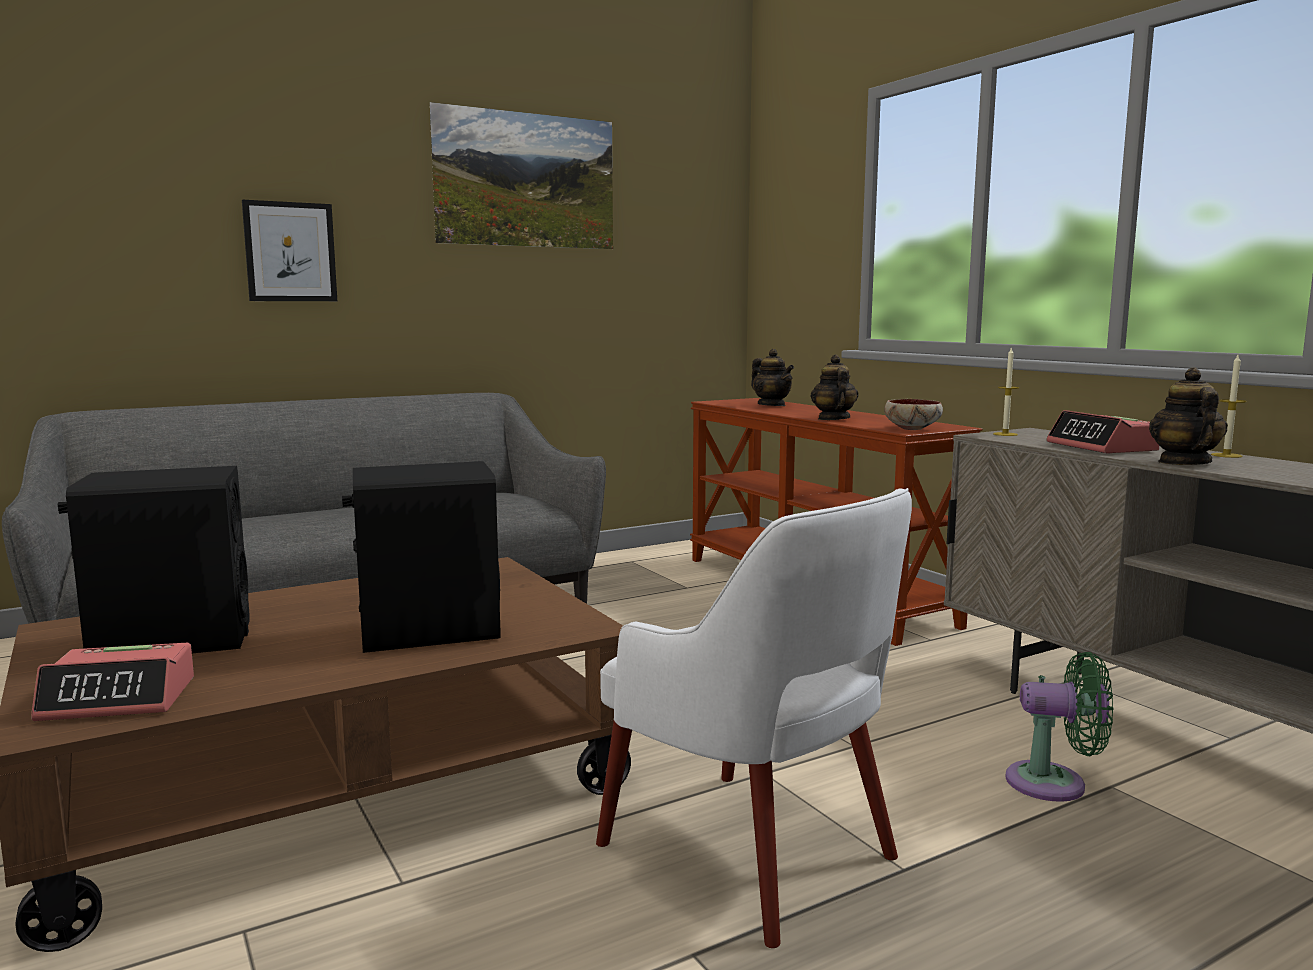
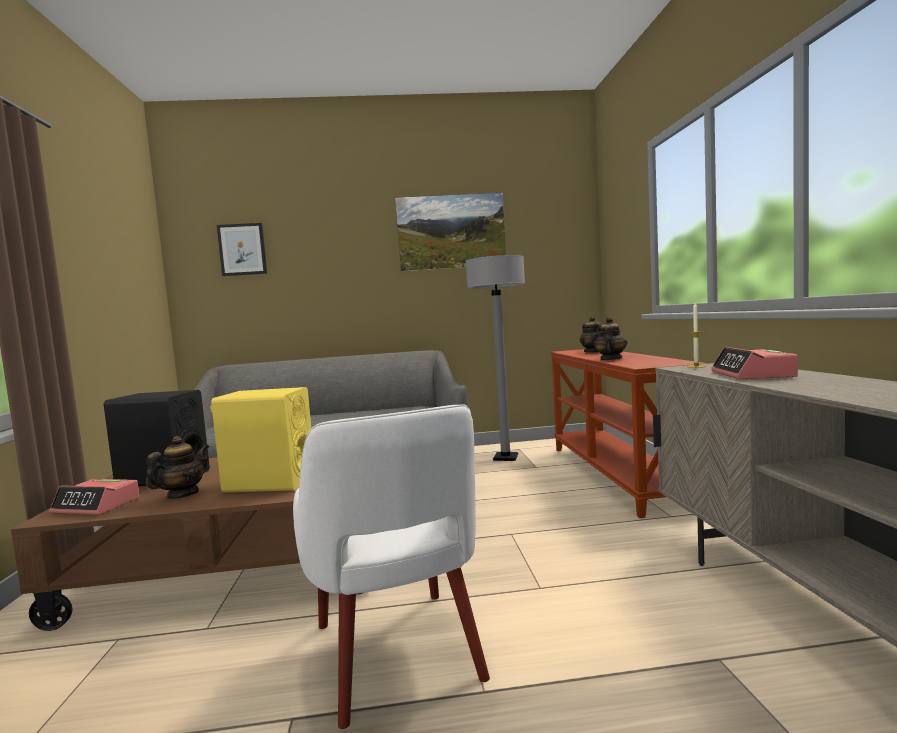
camera: 25 degrees right, 5 degrees down
picture [242,200,337,301] -> picture moved to [217,223,267,276]
black speaker [342,461,501,653] -> yellow speaker [210,387,311,492]
bowl [884,399,943,430] -> none
green fan [1005,652,1113,802] -> none
teapot [1149,368,1228,465] -> teapot moved to [146,436,209,499]
candle [1211,355,1246,458] -> none
none -> grey floor lamp [465,255,525,461]

